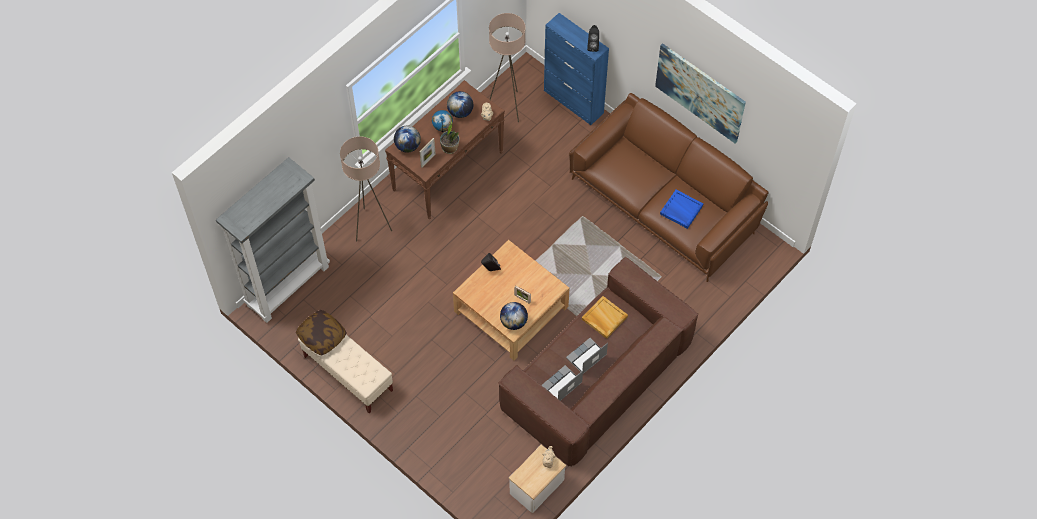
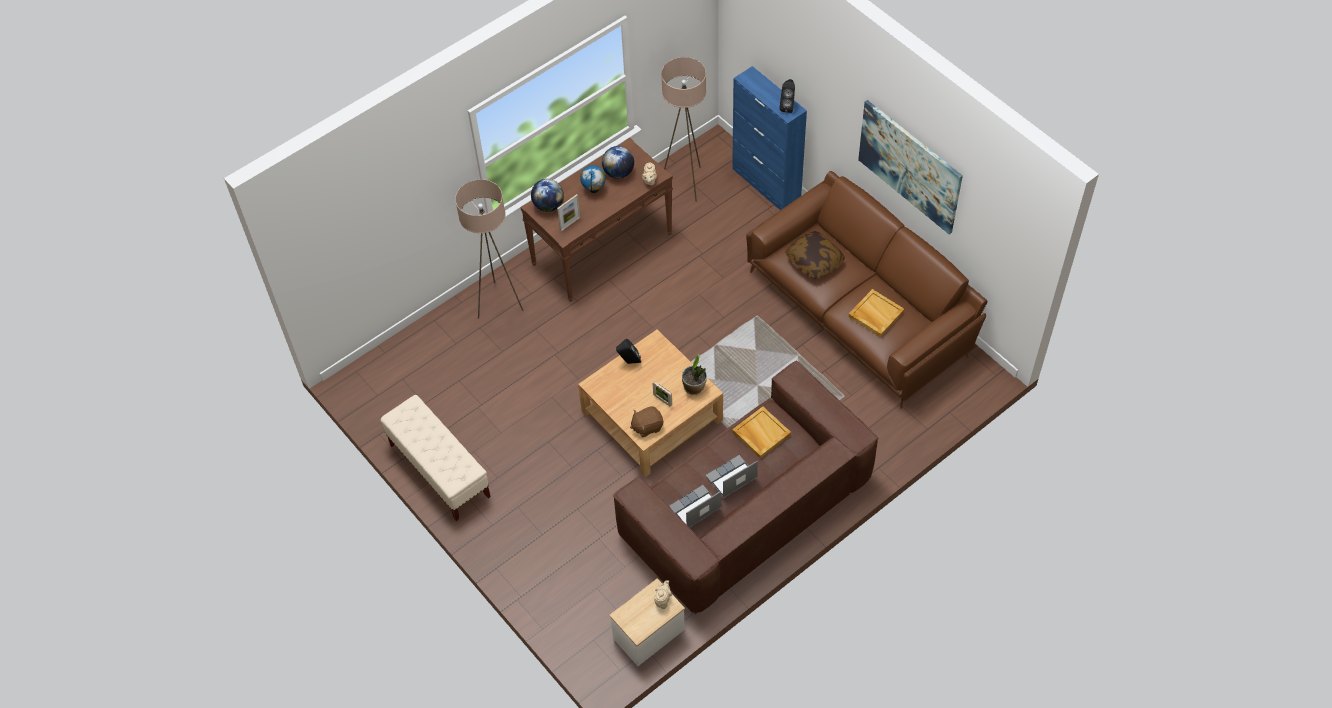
camera: 10 degrees right, 5 degrees down
grey bookcase [216,157,330,323] -> none
pillow [296,310,346,356] -> pillow moved to [785,231,845,279]
potted plant [440,121,459,154] -> potted plant moved to [682,354,707,395]
globe [500,302,528,330] -> brown plush toy [630,406,663,437]
blue tray [660,190,703,229] -> beige tray [849,289,904,337]

